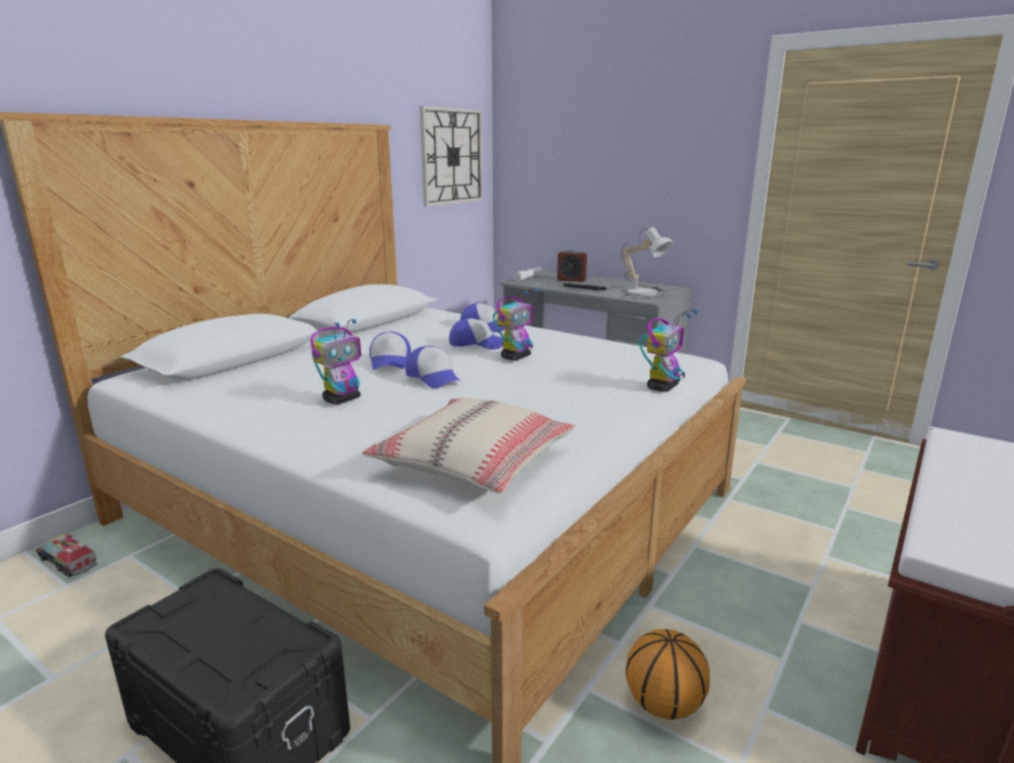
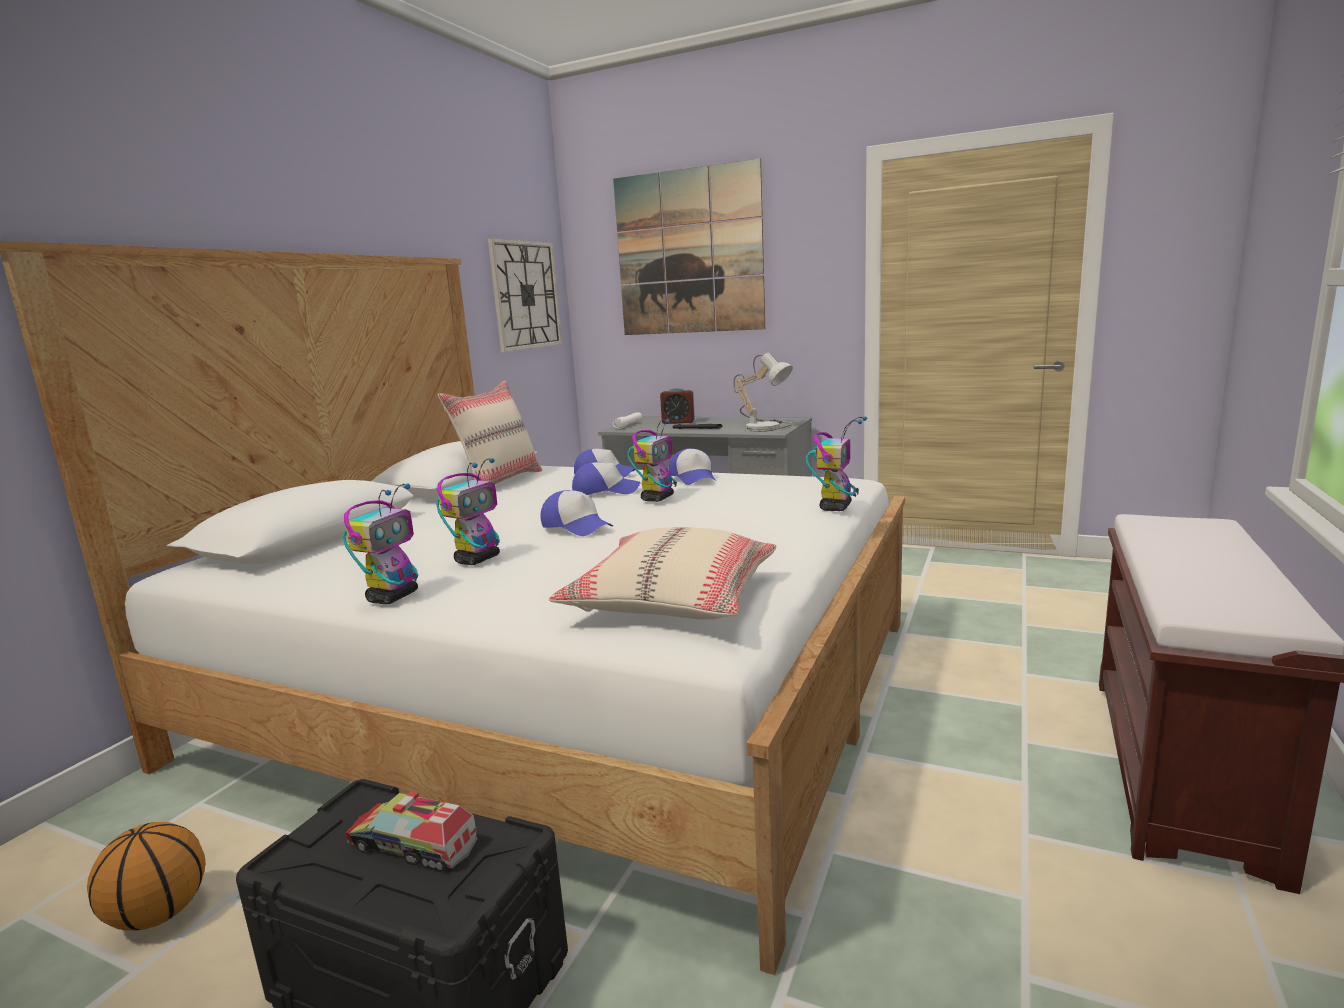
camera: 10 degrees left, 5 degrees down
toy truck [35,534,97,577] -> toy truck moved to [345,791,478,872]
cap [369,332,411,370] -> cap moved to [669,448,716,485]
basketball [626,629,710,720] -> basketball moved to [87,822,206,931]
none -> toy robot [342,483,418,604]
none -> beige pillow [438,380,542,484]
none -> picture [613,158,765,335]

